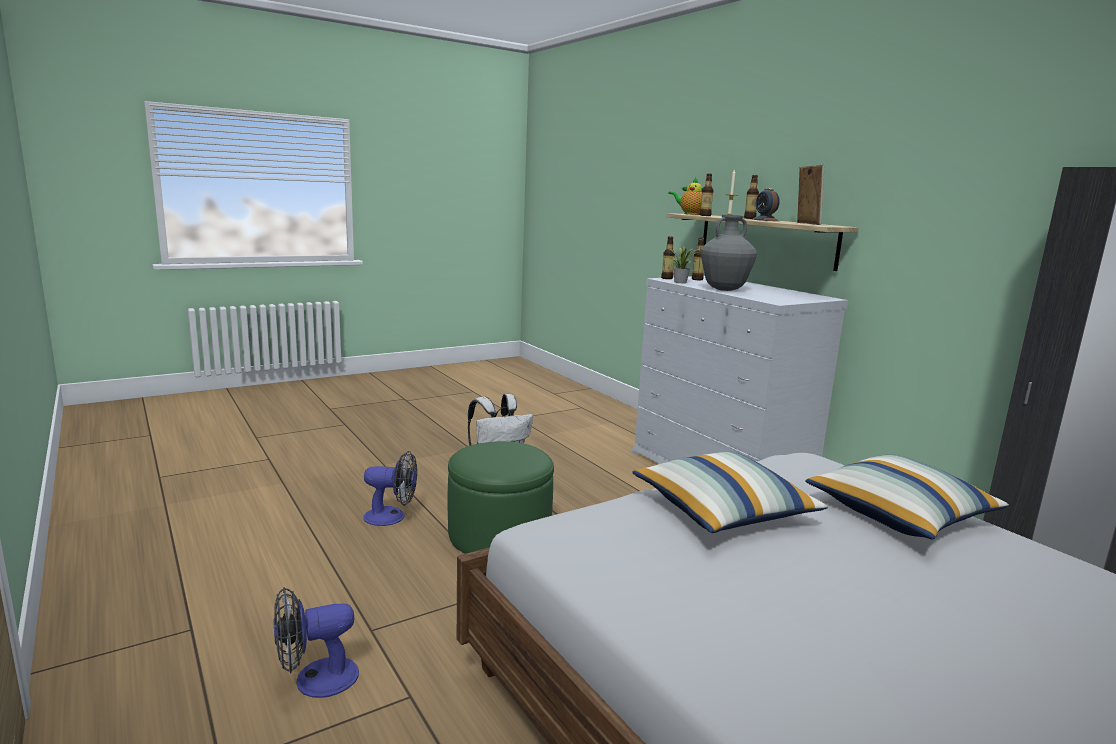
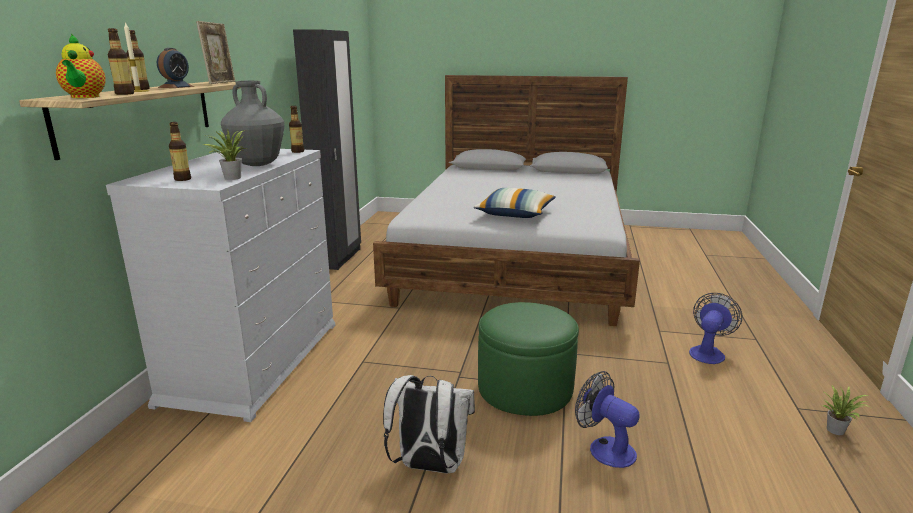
camera: 135 degrees left, 5 degrees up
fan [273,587,359,698] -> fan turned 75 degrees counterclockwise [689,293,742,364]
bottle [661,236,675,279] -> bottle moved to [289,106,304,153]
picture frame [797,165,824,225] -> picture frame turned 150 degrees clockwise [196,21,235,84]
pillow [805,455,1009,539] -> none
none -> potted plant [821,386,869,435]

